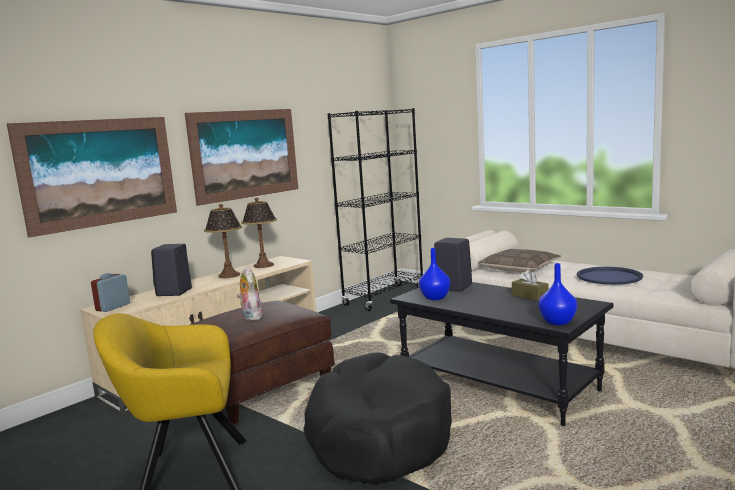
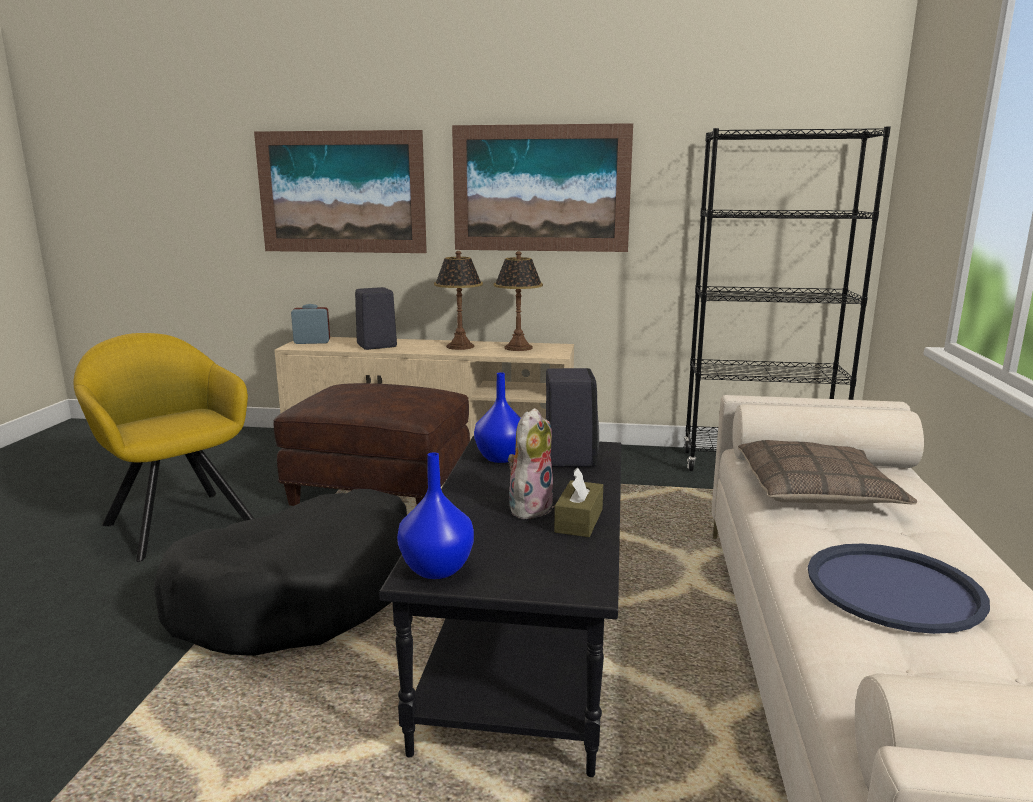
camera: 55 degrees right, 5 degrees up
plush toy [237,267,263,321] -> plush toy moved to [508,408,554,519]

